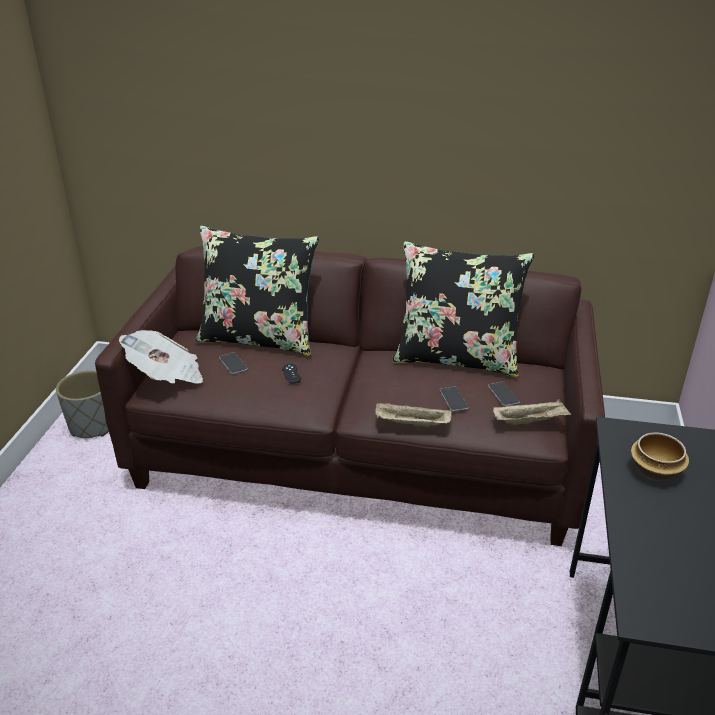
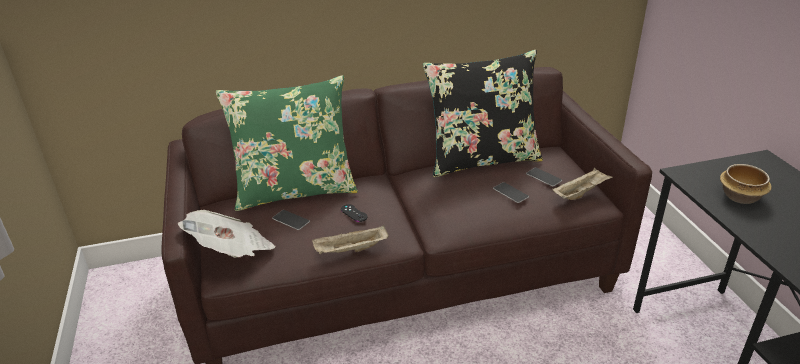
camera: 25 degrees left, 0 degrees up
grey planter [56,370,109,438] -> none
black pillow [196,226,319,356] -> green pillow [216,75,358,211]
beige tray [376,402,452,428] -> beige tray moved to [312,225,388,254]

